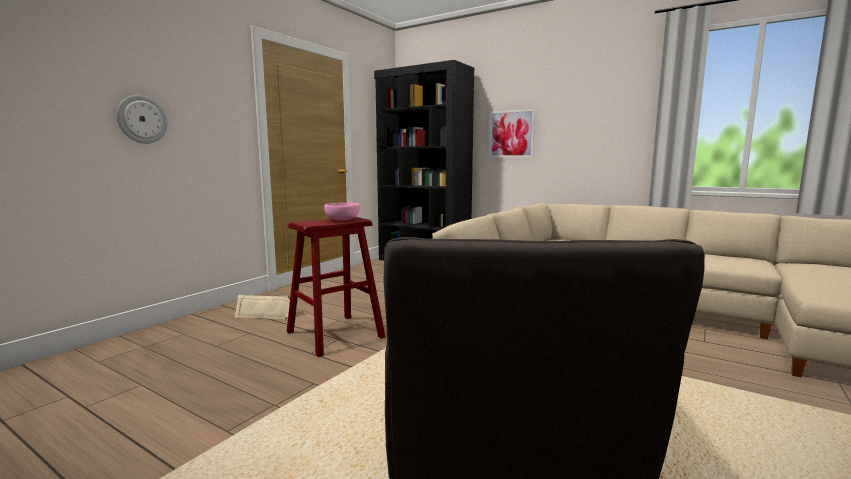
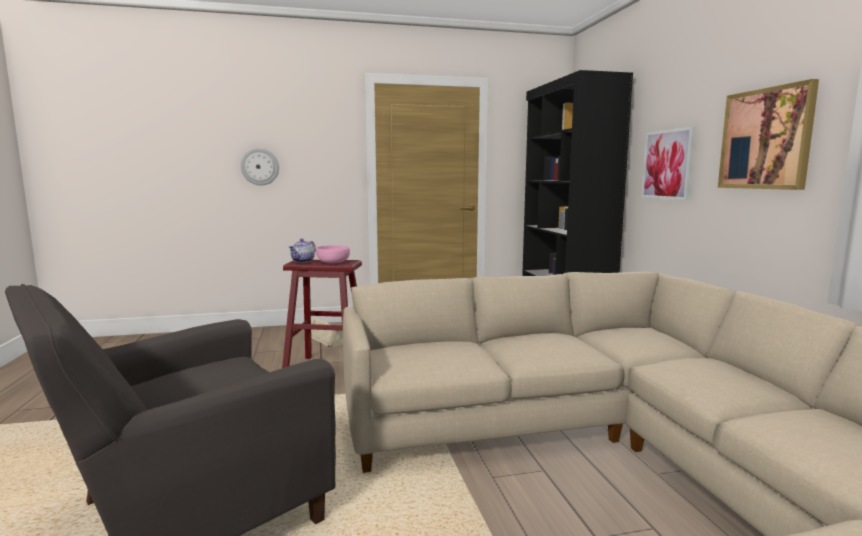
camera: 45 degrees right, 0 degrees up
none -> teapot [289,238,316,263]
none -> picture [718,79,819,190]

